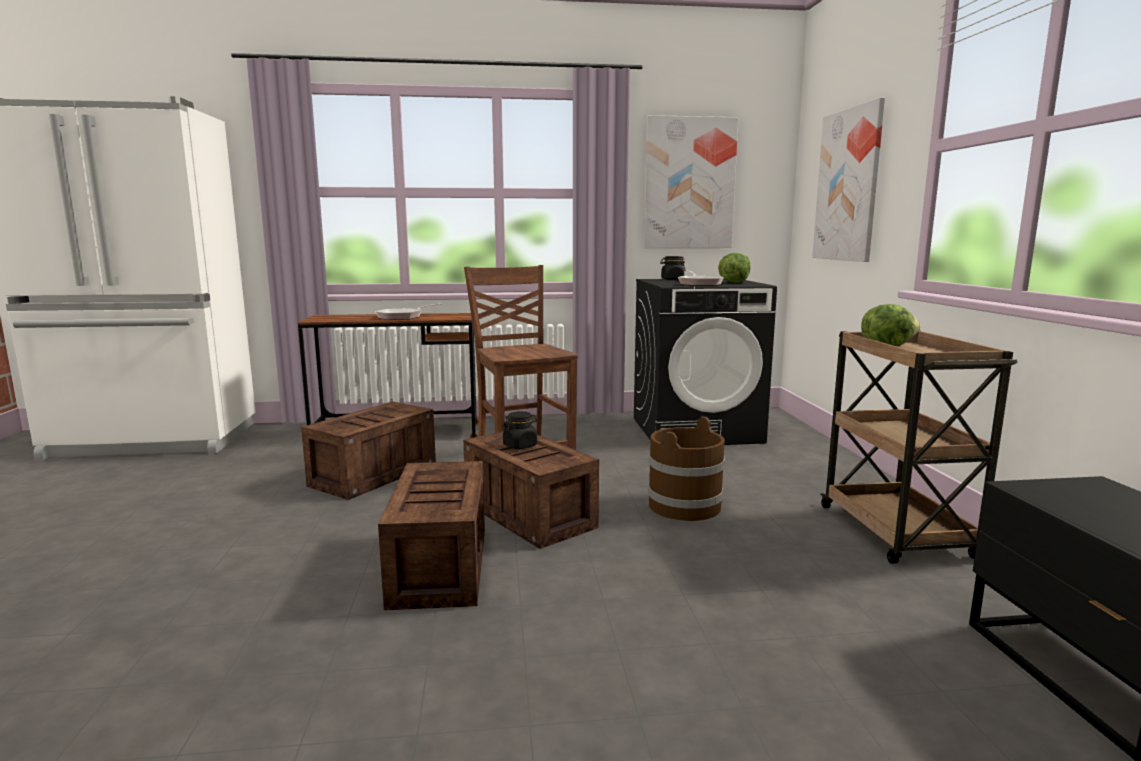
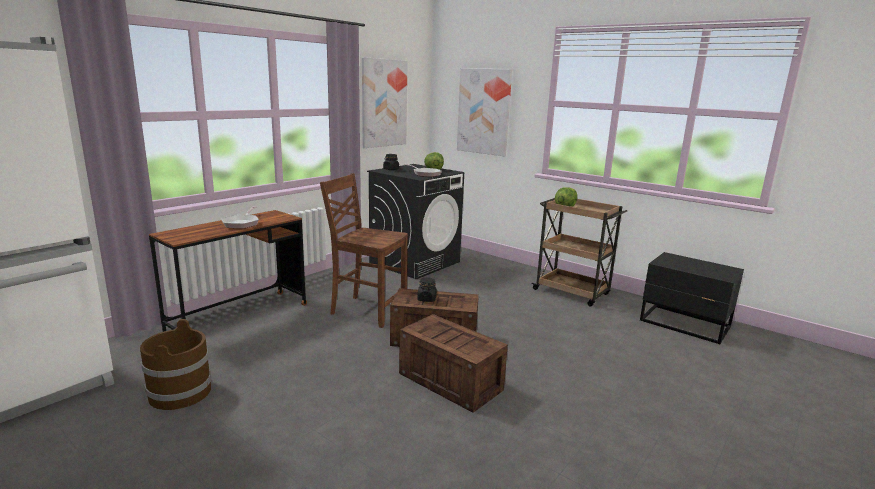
camera: 45 degrees left, 5 degrees up
crate [301,402,436,500] -> none
brown bucket [648,416,725,521] -> brown bucket moved to [140,319,211,410]

